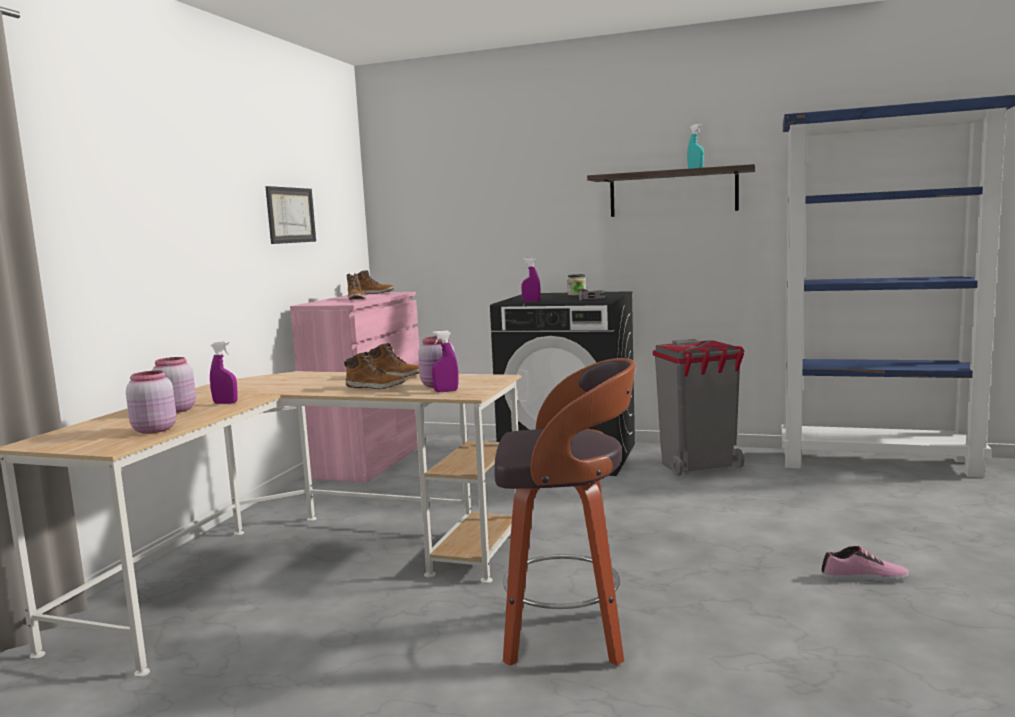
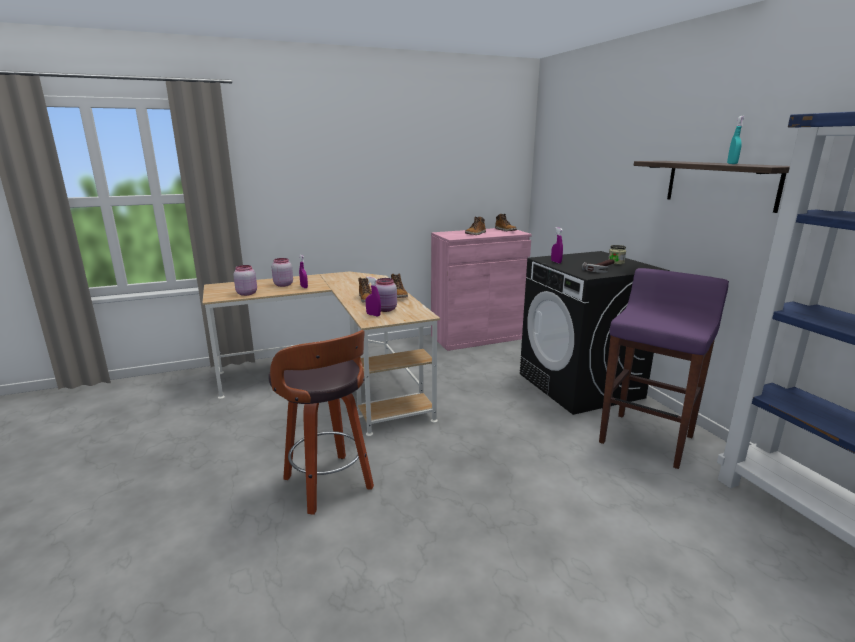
camera: 50 degrees right, 10 degrees up
picture [265,186,316,244] -> none
grey trash can [653,339,745,476] -> purple stool [599,268,729,469]
shoe [821,546,909,582] -> none

